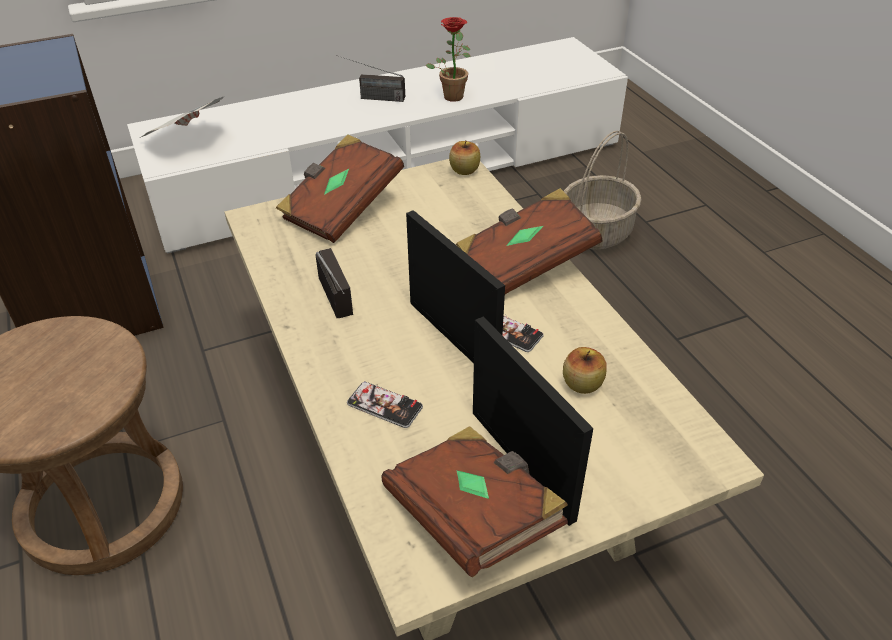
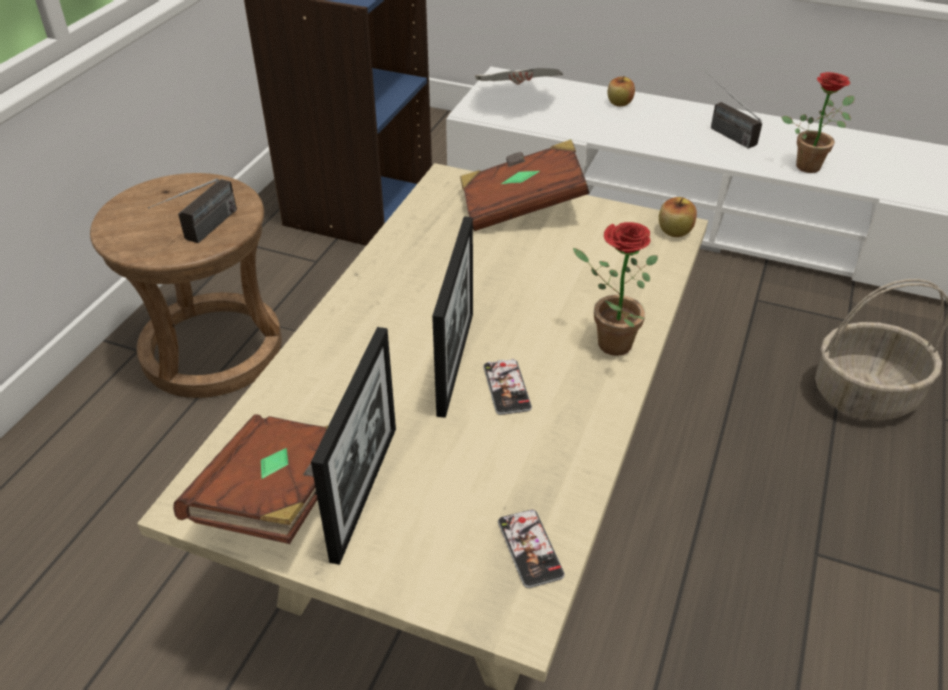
camera: 45 degrees right, 0 degrees up
radio [315,248,353,318] -> radio moved to [148,179,237,243]
phone [347,381,423,428] -> phone moved to [498,510,565,588]
brown book [456,188,602,294] -> potted plant [573,222,658,356]
apple [563,347,607,394] -> apple moved to [608,76,635,107]

